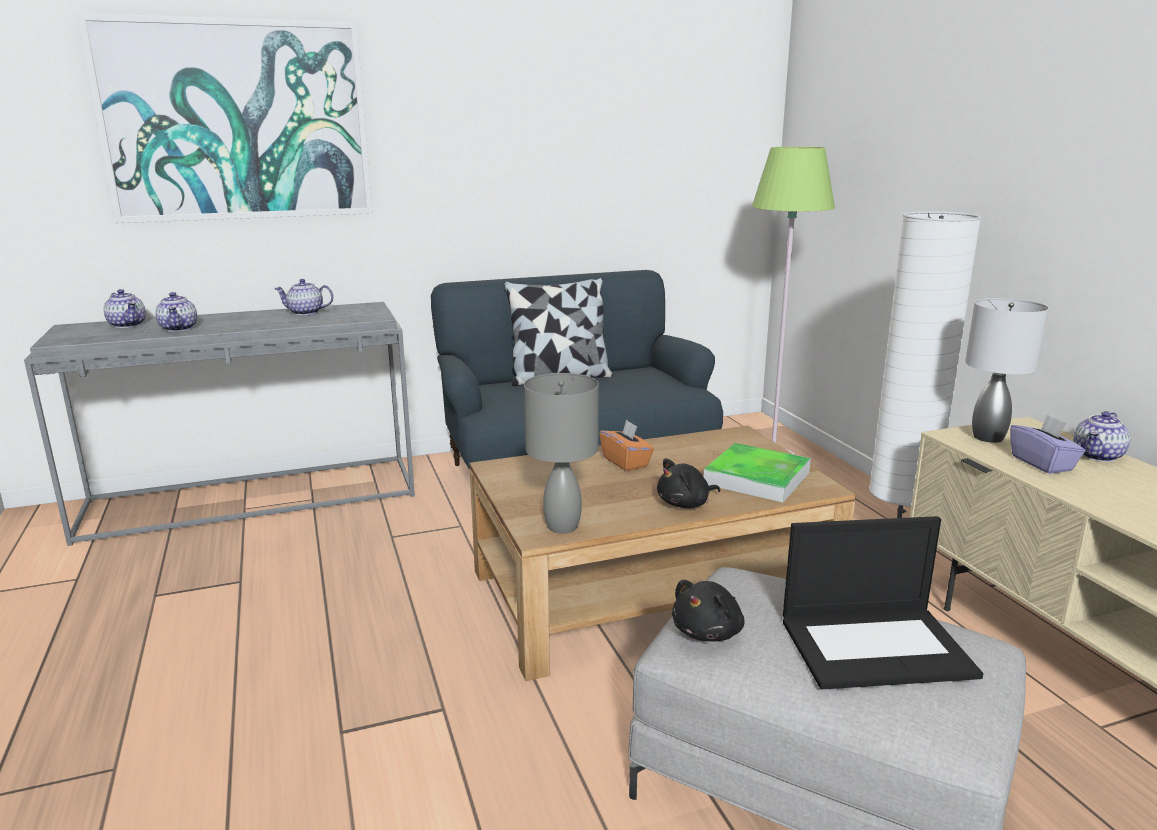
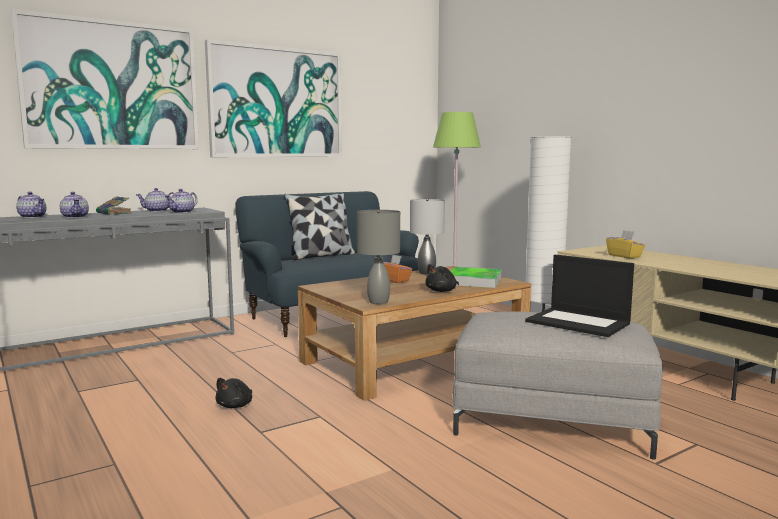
camera: 15 degrees left, 10 degrees down
black plush toy [672,580,745,642] -> black plush toy moved to [215,378,252,408]
laptop [783,516,983,689] -> laptop turned 60 degrees clockwise [525,255,634,337]
grey table lamp [965,298,1049,443] -> grey table lamp moved to [410,199,445,274]
purple tissue box [1010,414,1085,474] -> yellow tissue box [606,230,645,259]
teapot [1074,411,1130,462] -> teapot moved to [165,189,198,213]
none -> book [96,196,132,215]
none -> picture [205,39,342,157]

